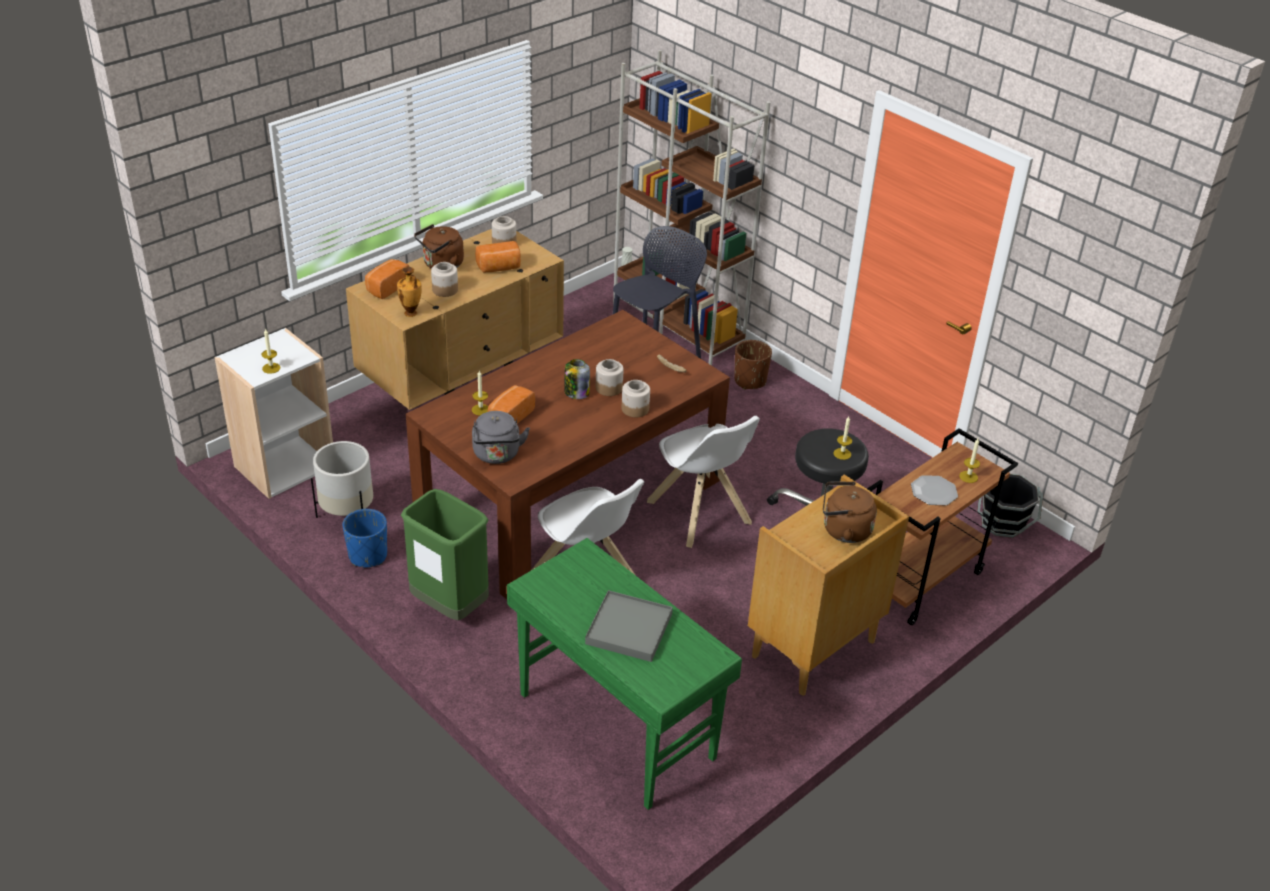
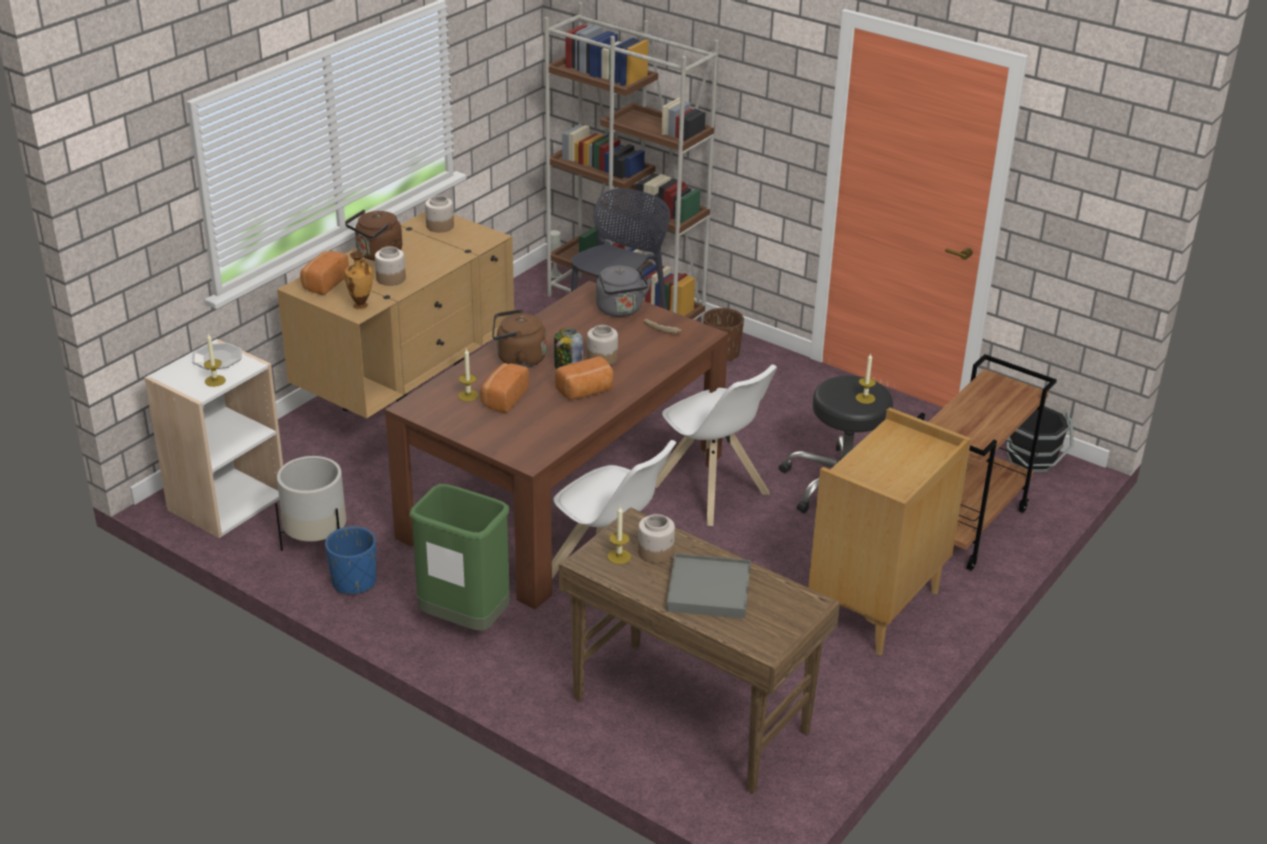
camera: 10 degrees left, 5 degrees down
grey kettle [472,411,530,464] -> grey kettle moved to [596,266,652,317]
bread [475,241,521,273] -> bread moved to [555,356,613,400]
green console table [507,538,742,810] -> brown console table [559,507,840,794]
jar [622,380,650,417] -> jar moved to [638,514,675,563]
brown kettle [823,481,877,543] -> brown kettle moved to [492,309,547,368]
plate [911,475,958,505] -> plate moved to [192,343,242,369]
candle [959,439,980,483] -> candle moved to [608,506,631,564]

